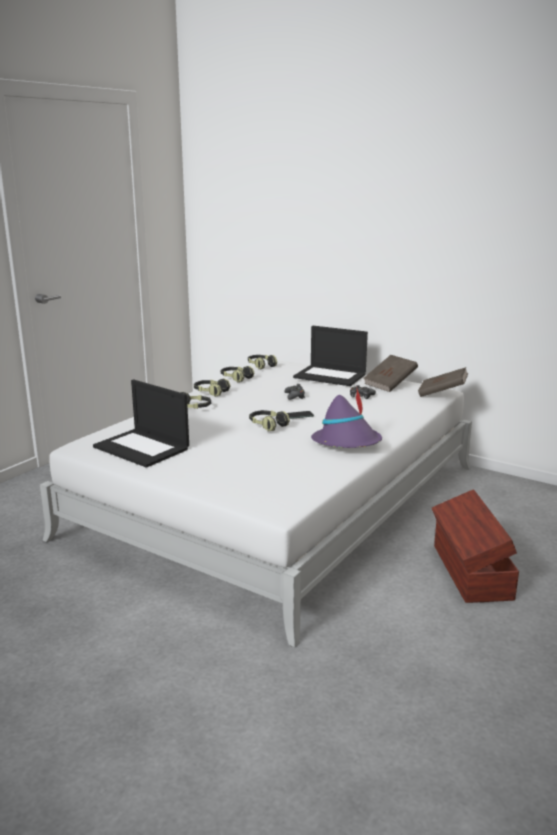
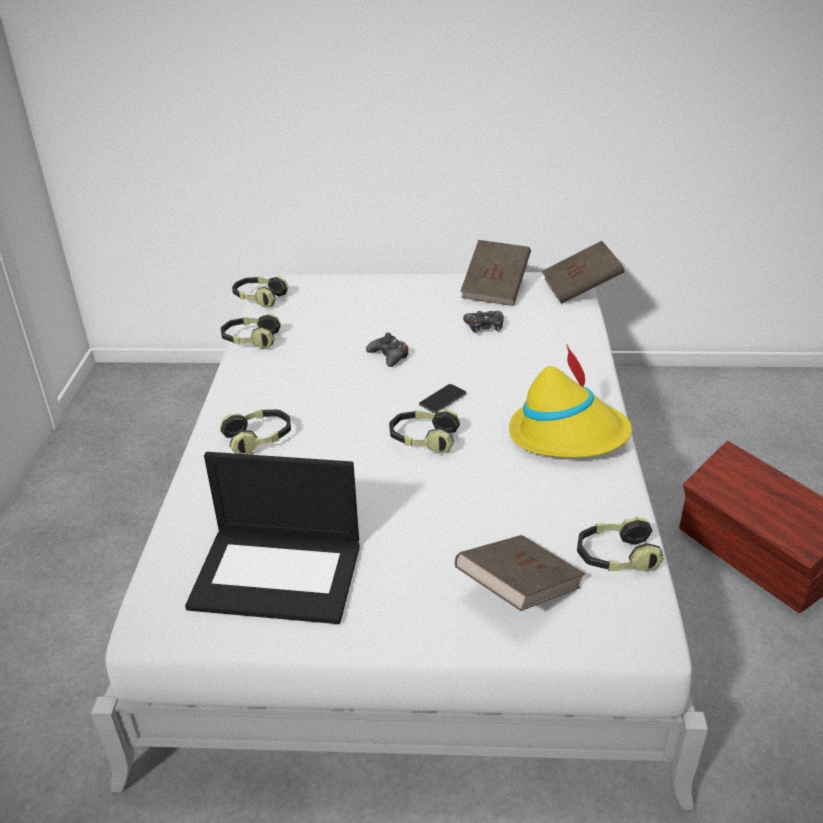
camera: 30 degrees left, 15 degrees up
headphones [194,378,231,397] -> headphones moved to [577,517,664,572]
laptop [293,326,368,386] -> none
purple hat [311,389,382,448] -> yellow hat [509,344,632,457]
none -> brown book [455,535,585,611]

